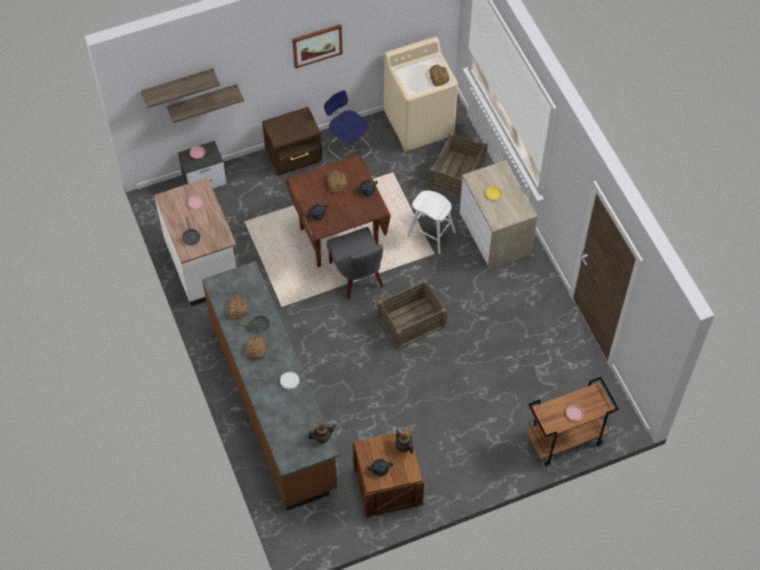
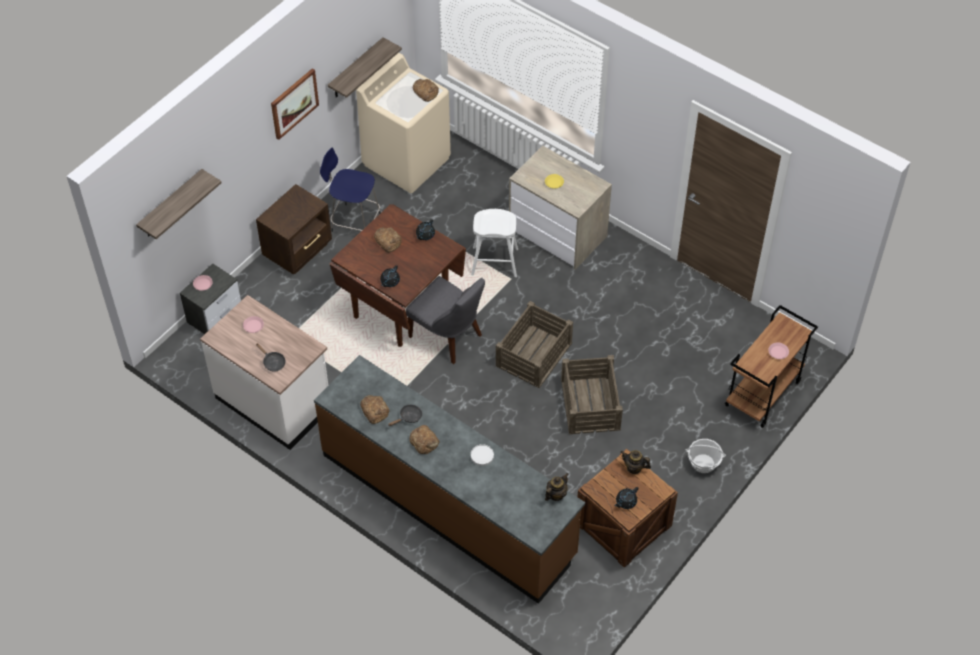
camera: 30 degrees left, 5 degrees down
shelf [167,84,244,123] -> shelf moved to [328,37,402,98]
crate [429,131,488,198] -> crate moved to [561,355,623,434]
none -> basket [685,439,726,473]

